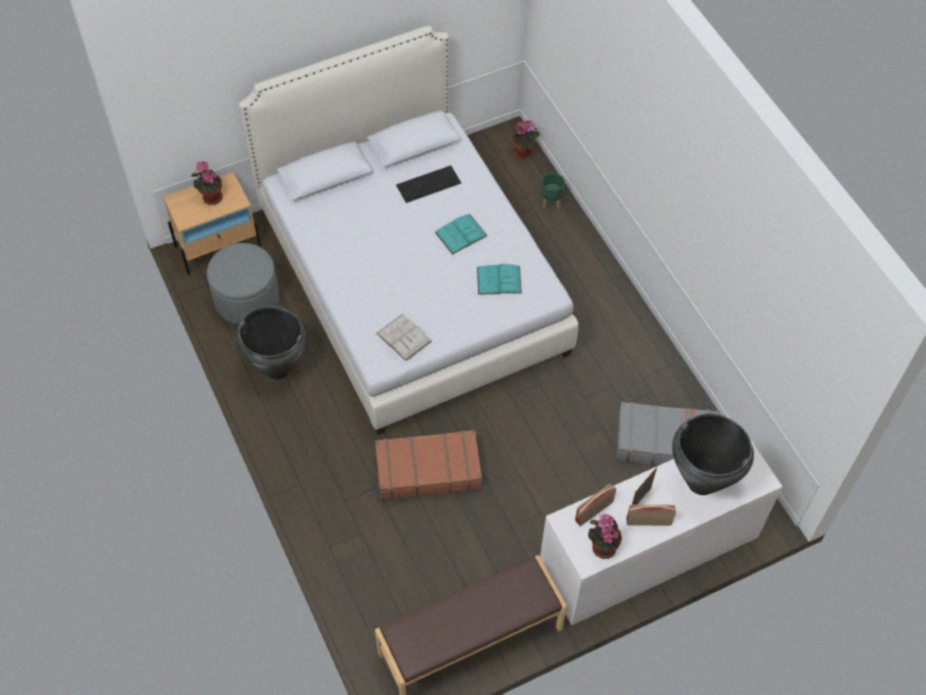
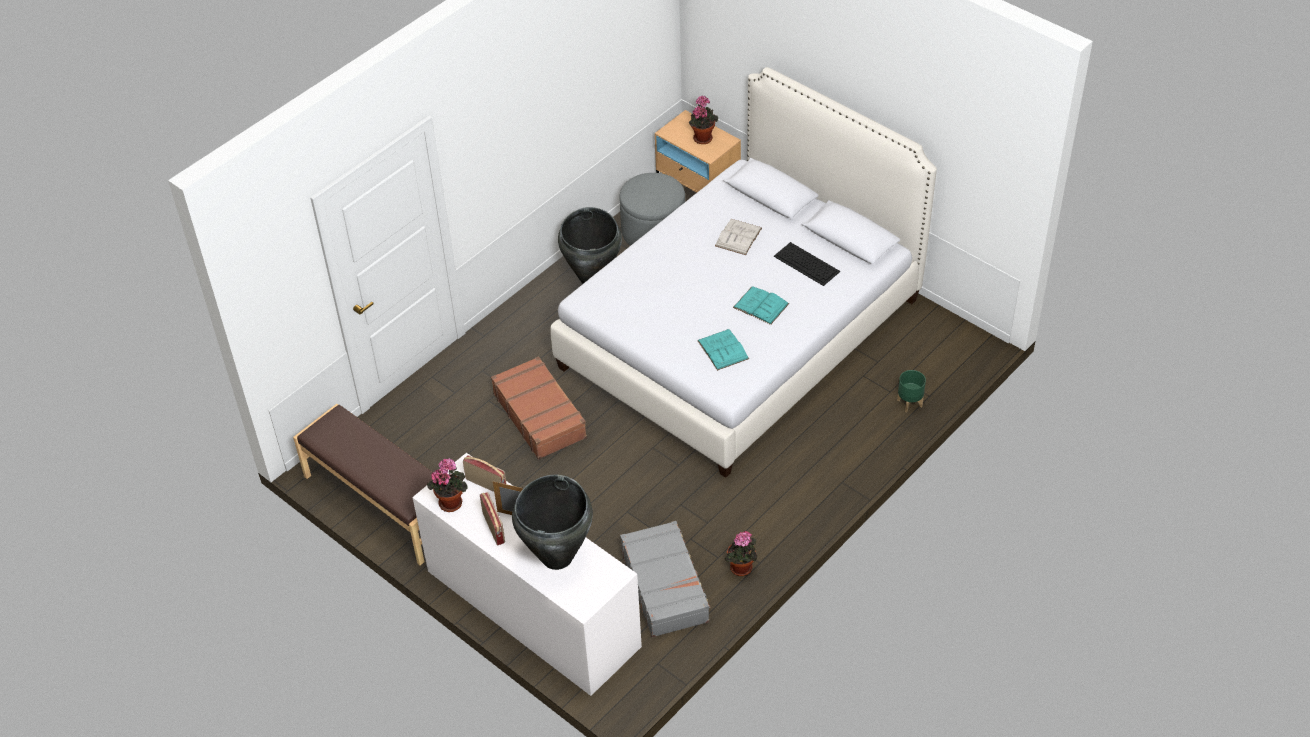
camera: 70 degrees right, 10 degrees down
white book [376,314,432,361] -> white book moved to [715,219,762,255]
potted plant [513,120,540,159] -> potted plant moved to [725,531,758,576]

